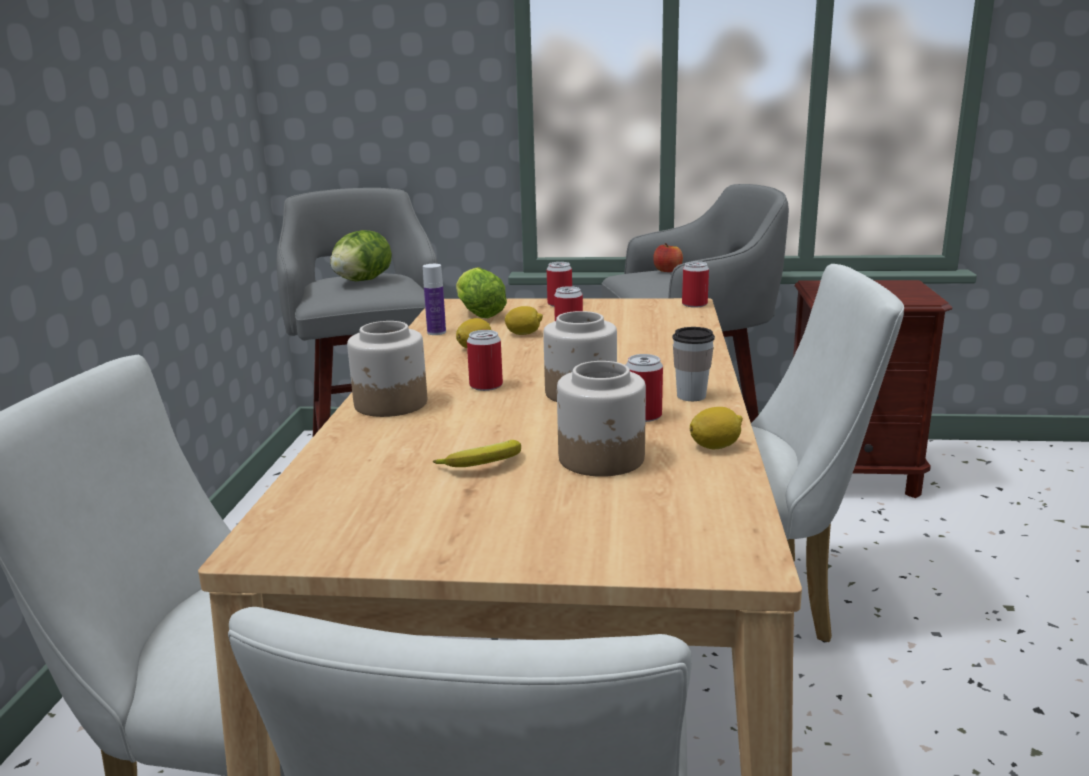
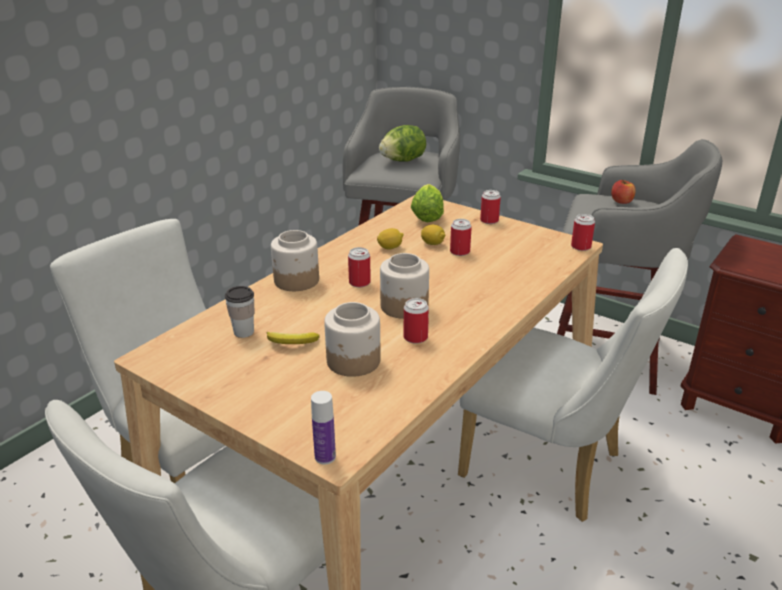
camera: 30 degrees right, 10 degrees up
bottle [423,264,446,335] -> bottle moved to [311,391,336,465]
cup [673,327,715,401] -> cup moved to [225,286,254,338]
lemon [690,407,743,449] -> none

